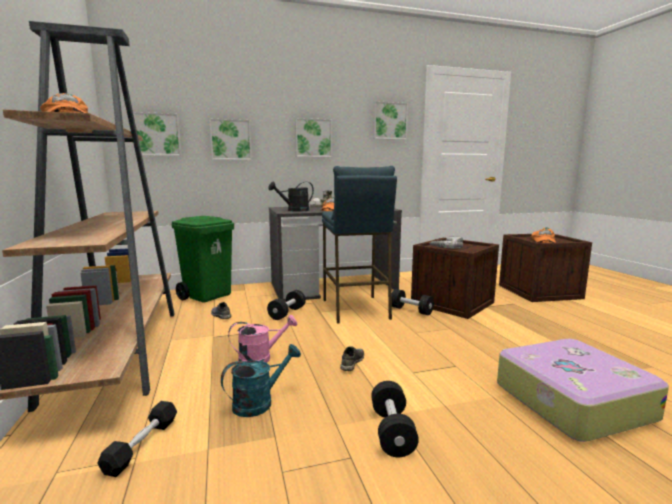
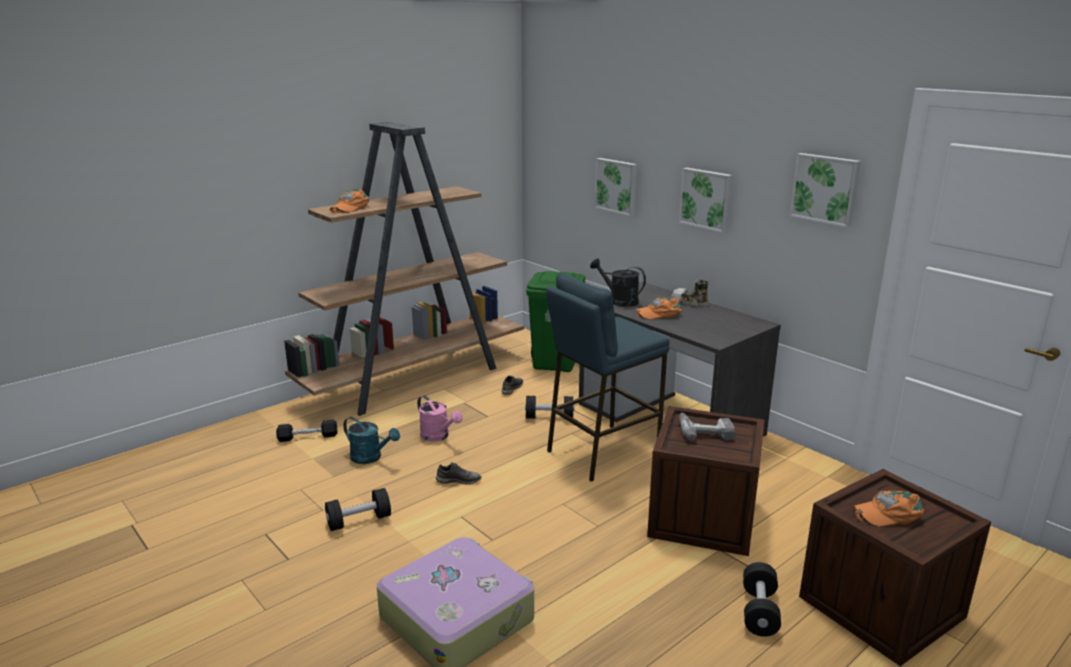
camera: 65 degrees right, 10 degrees up
picture [133,112,182,156] -> none
black dumbbell [392,289,434,315] -> black dumbbell moved to [743,562,781,637]

